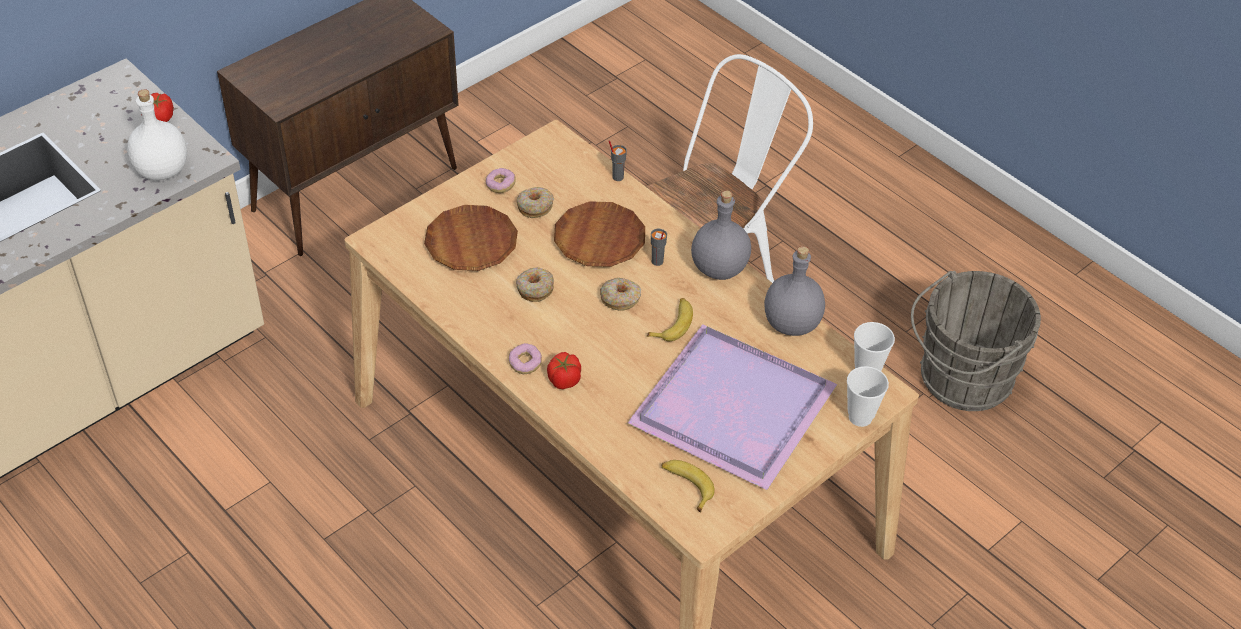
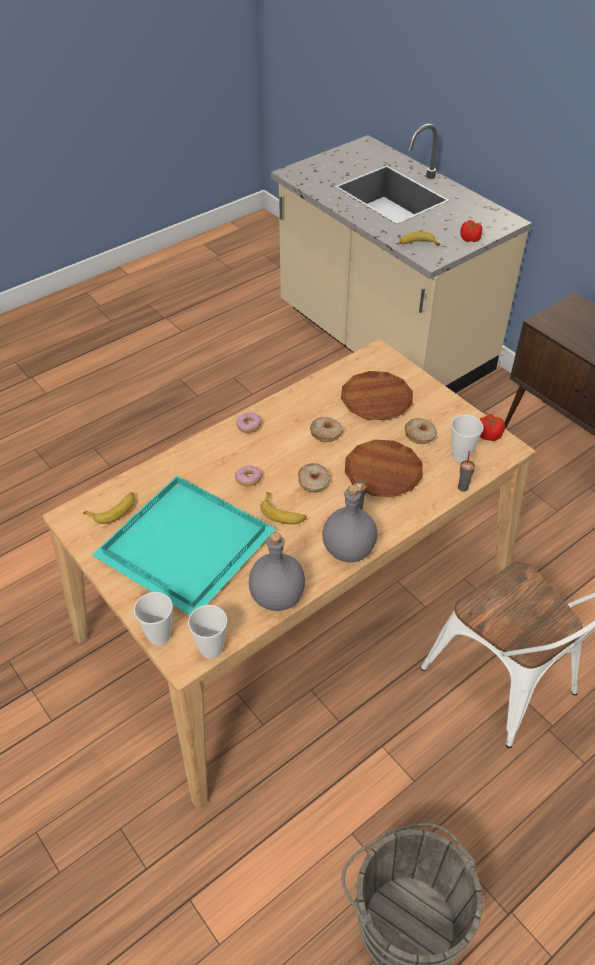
camera: 95 degrees right, 0 degrees up
white bottle [127,89,187,180] -> banana [399,231,440,246]
donut [486,168,516,193] -> donut moved to [235,466,262,486]
tomato [547,352,581,389] -> tomato moved to [479,414,505,441]
purple tray [627,324,838,490] -> turquoise tray [92,476,276,615]
none -> cup [451,415,484,462]

